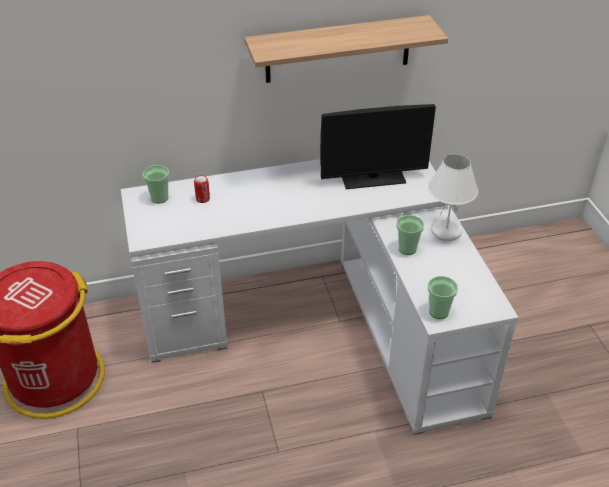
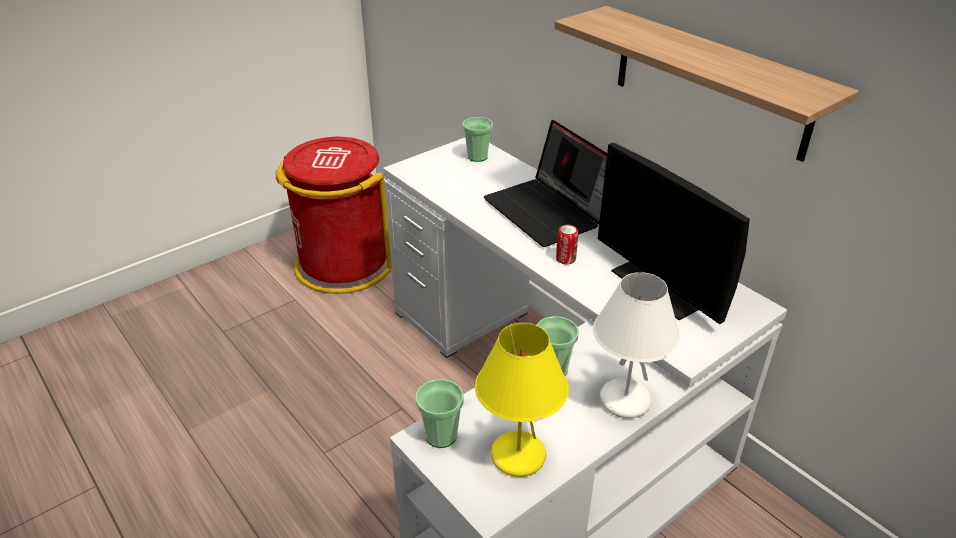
camera: 65 degrees right, 5 degrees down
can [194,175,210,203] -> can moved to [556,224,578,264]
none -> yellow table lamp [475,323,569,477]
none -> laptop [484,120,607,247]

